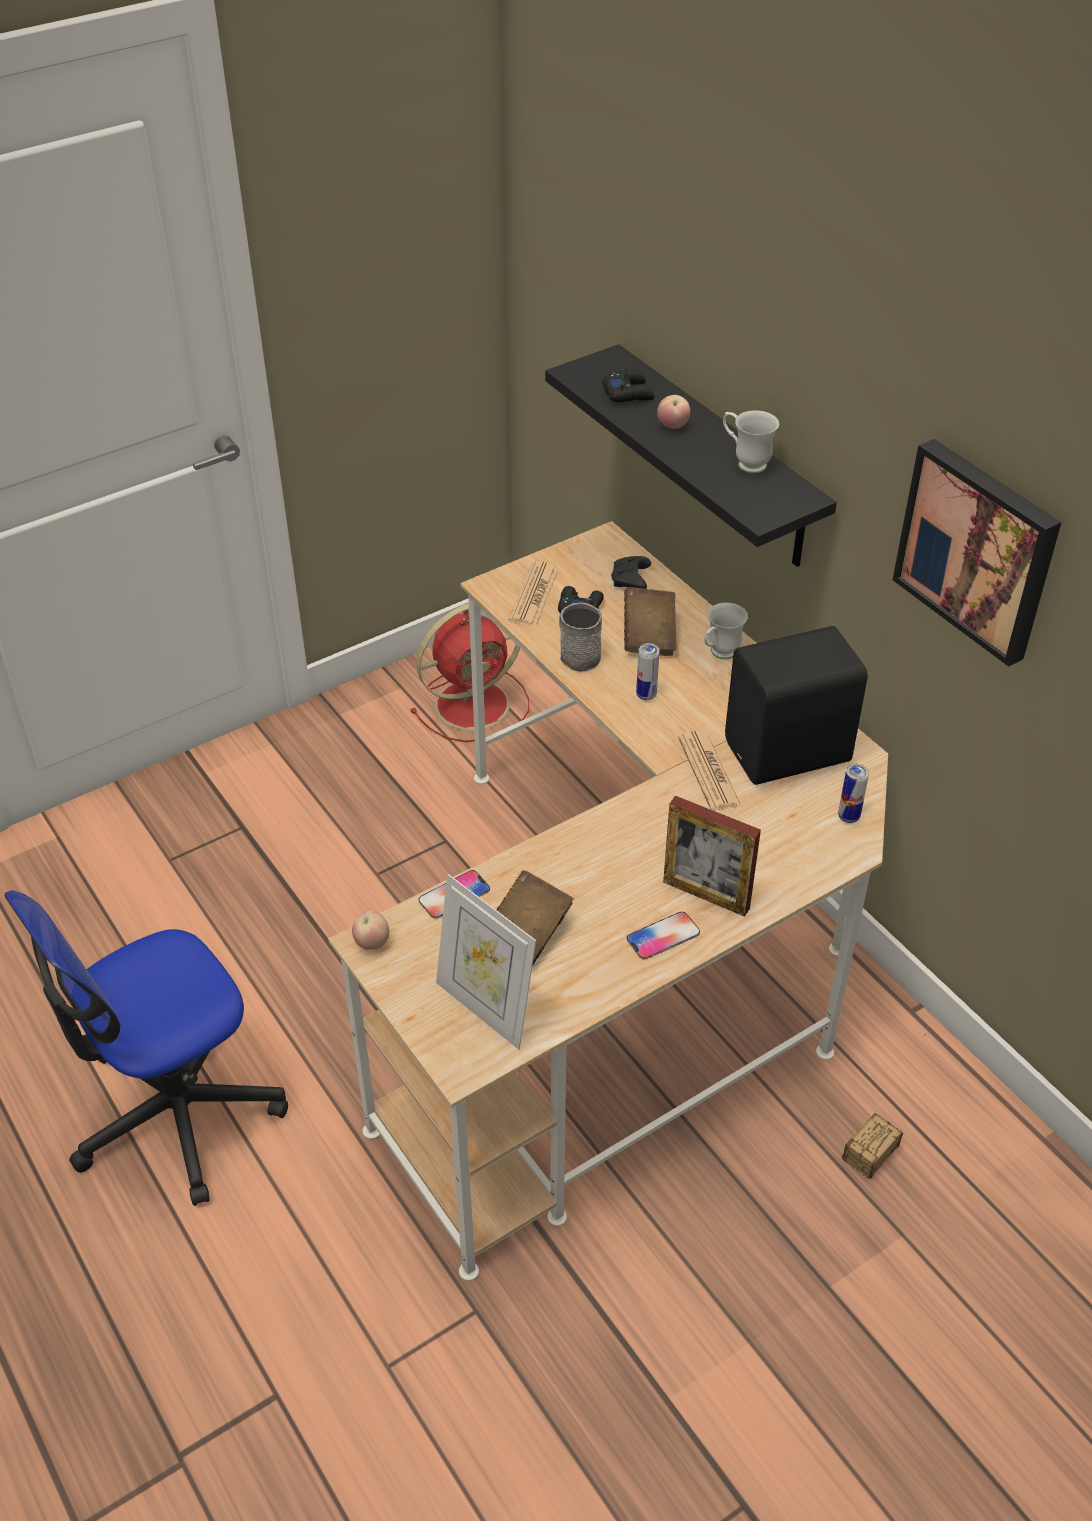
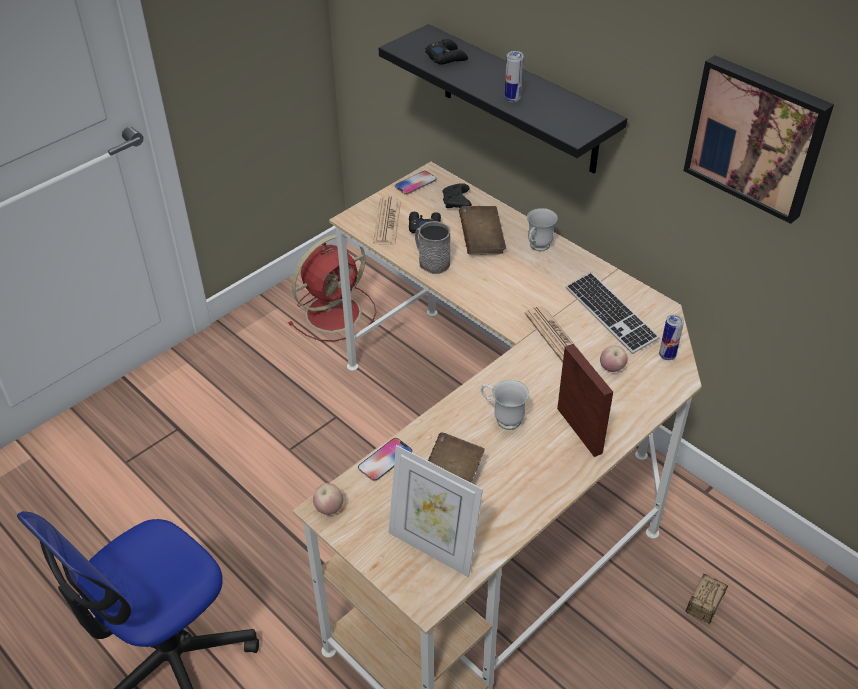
camera: 10 degrees left, 0 degrees up
phone [627,912,700,960] -> phone moved to [395,171,437,195]
can [636,643,660,700] -> can moved to [505,51,524,102]
apple [657,395,690,429] -> apple moved to [600,345,628,372]
picture frame [663,796,761,917] -> picture frame turned 135 degrees counterclockwise [557,344,613,457]
white mug [723,410,779,474] -> white mug moved to [481,380,529,430]
black speaker [725,626,868,785] -> keyboard [566,272,660,354]

